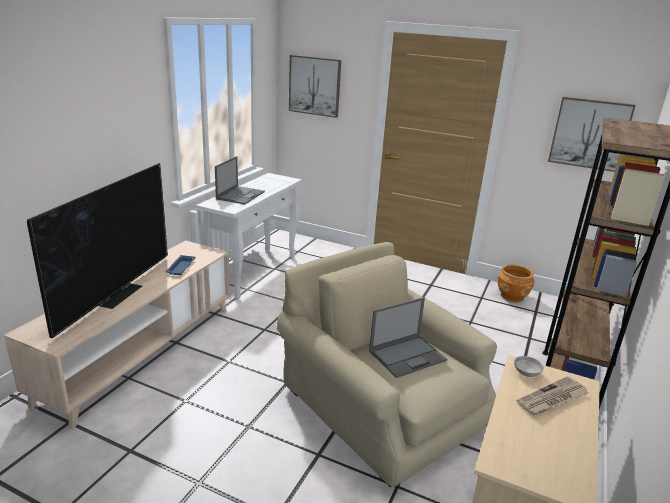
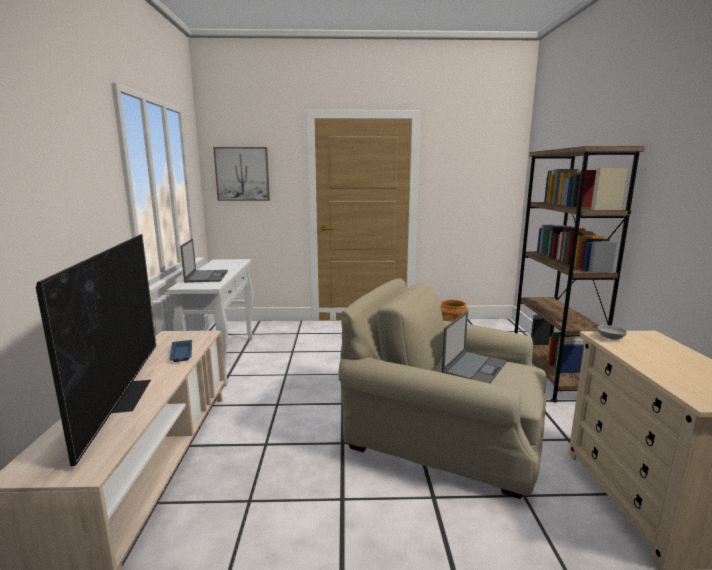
camera: 25 degrees left, 10 degrees down
newspaper [516,376,589,415] -> none
picture [548,97,636,172] -> none

